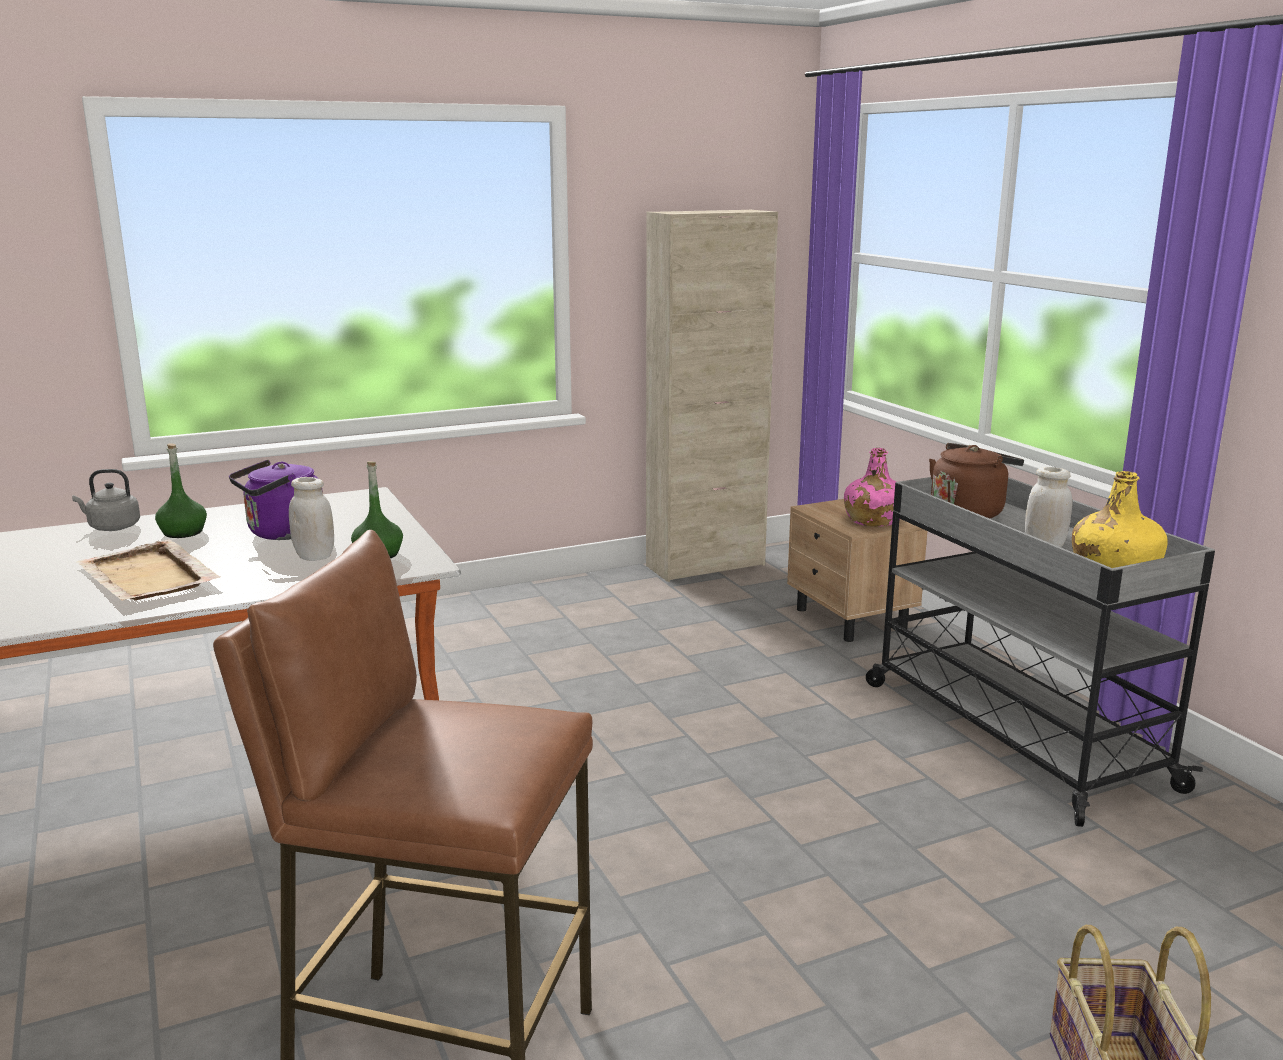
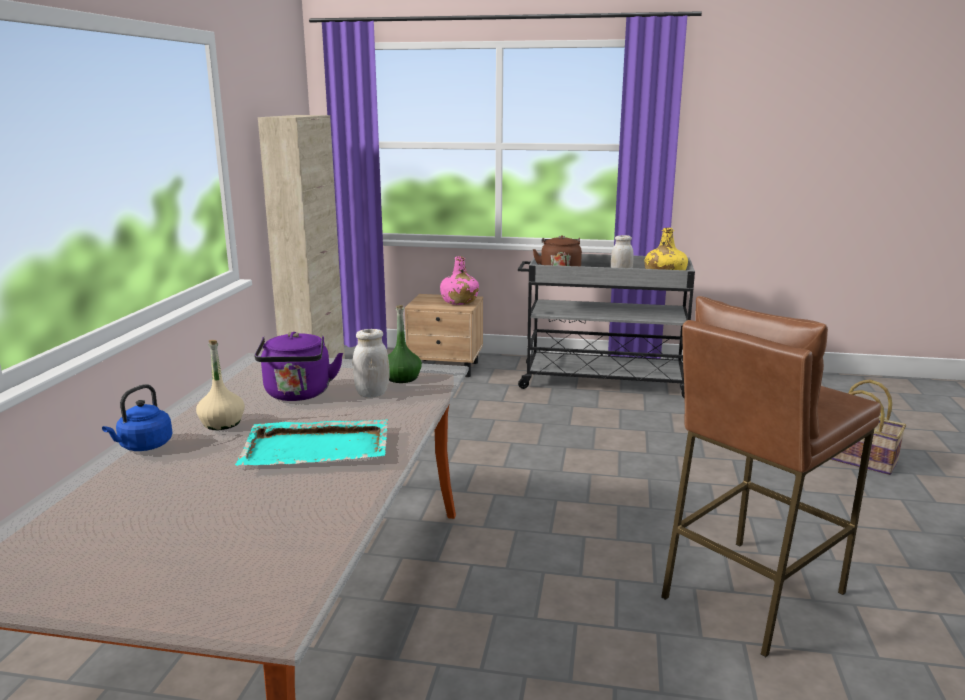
camera: 55 degrees left, 0 degrees up
grey kettle [72,469,140,531] -> blue kettle [102,384,173,451]
beige tray [77,539,220,601] -> turquoise tray [235,420,388,466]
green bottle [155,443,207,538] -> beige bottle [196,340,245,430]

